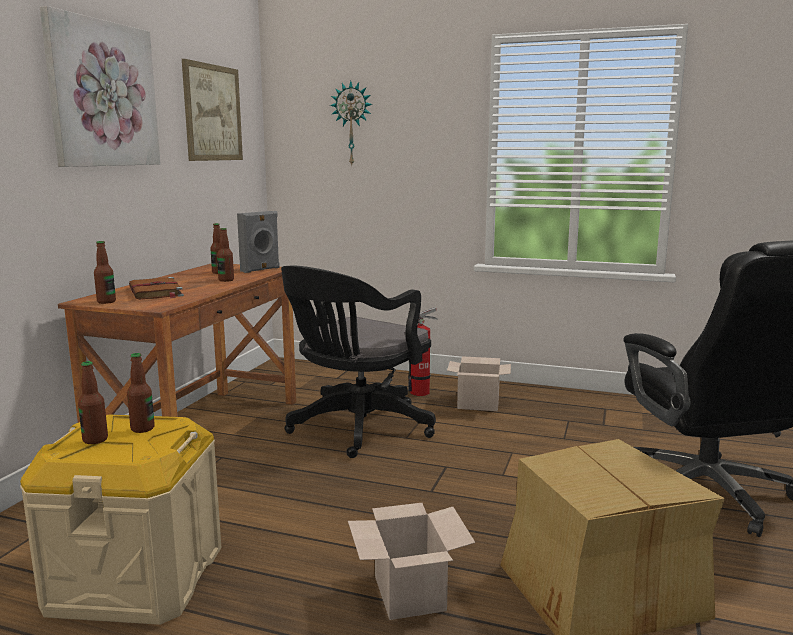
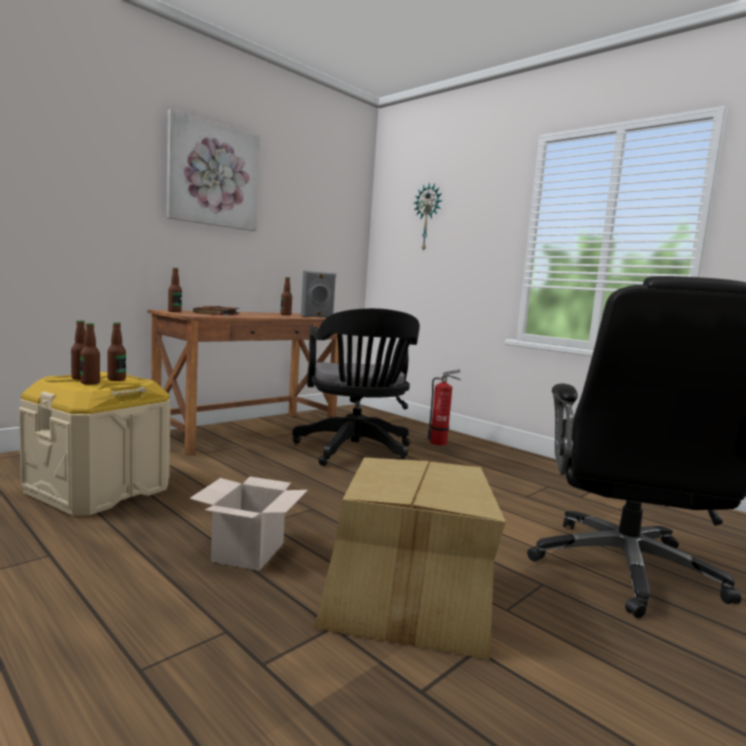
camera: 25 degrees right, 5 degrees down
picture [182,59,243,161] -> none
bottle [217,228,234,282] -> bottle moved to [80,323,100,385]
black office chair [281,266,436,458] -> black office chair turned 75 degrees counterclockwise [292,308,420,466]
cardboard box [447,356,511,411] -> none

